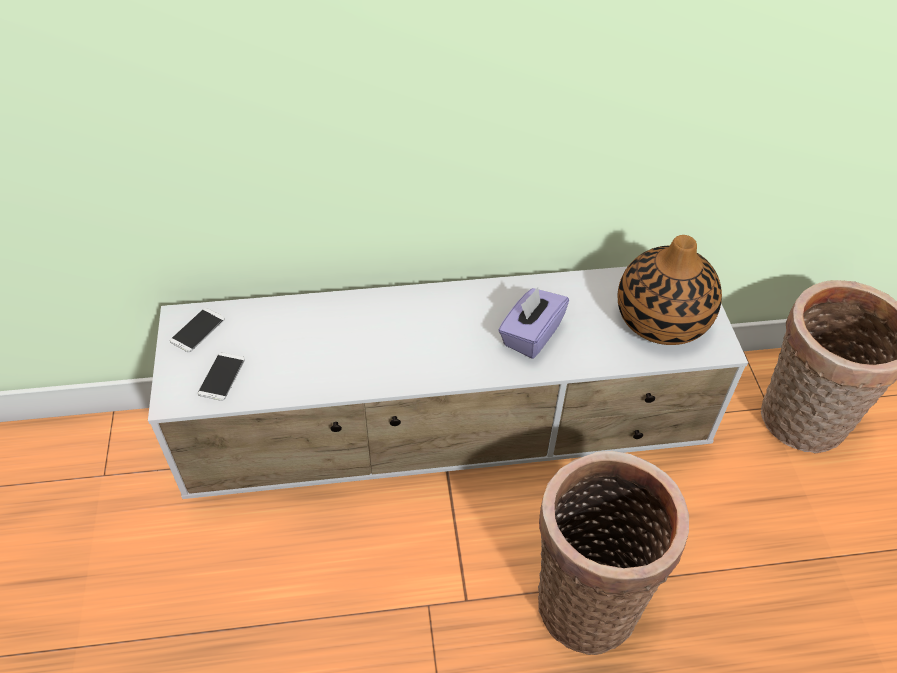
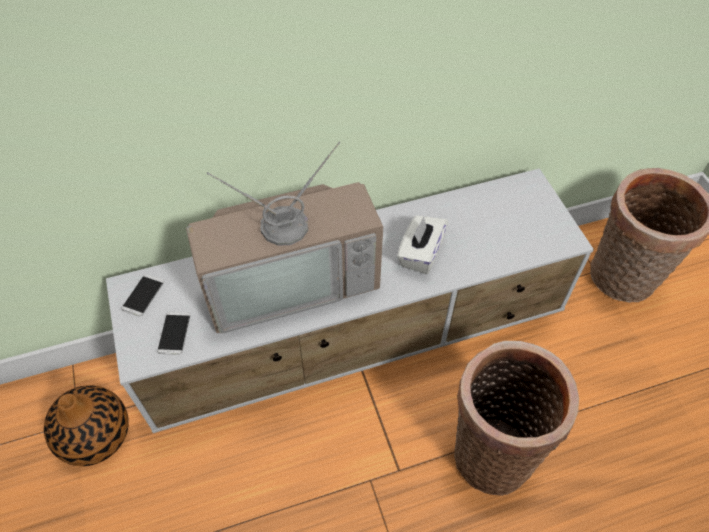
camera: 10 degrees left, 5 degrees up
purple tissue box [498,287,569,359] -> white tissue box [397,215,449,274]
vase [618,235,722,345] -> vase moved to [44,385,129,466]
none -> television [186,142,383,333]

